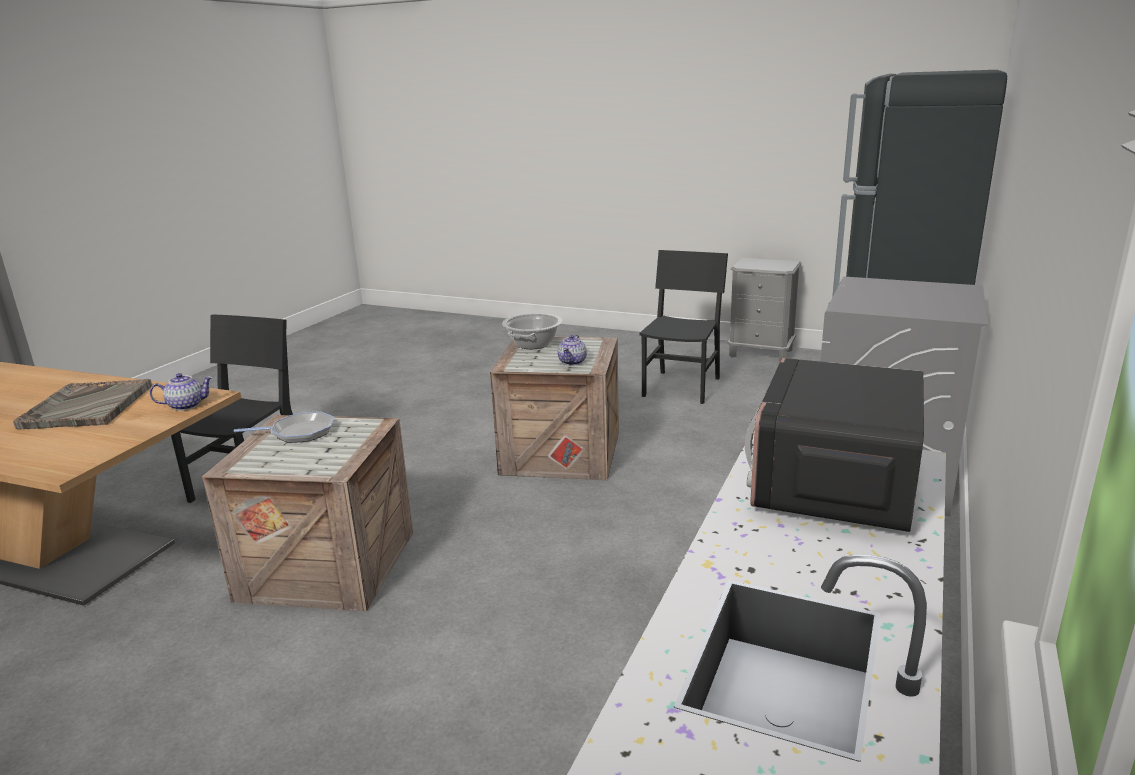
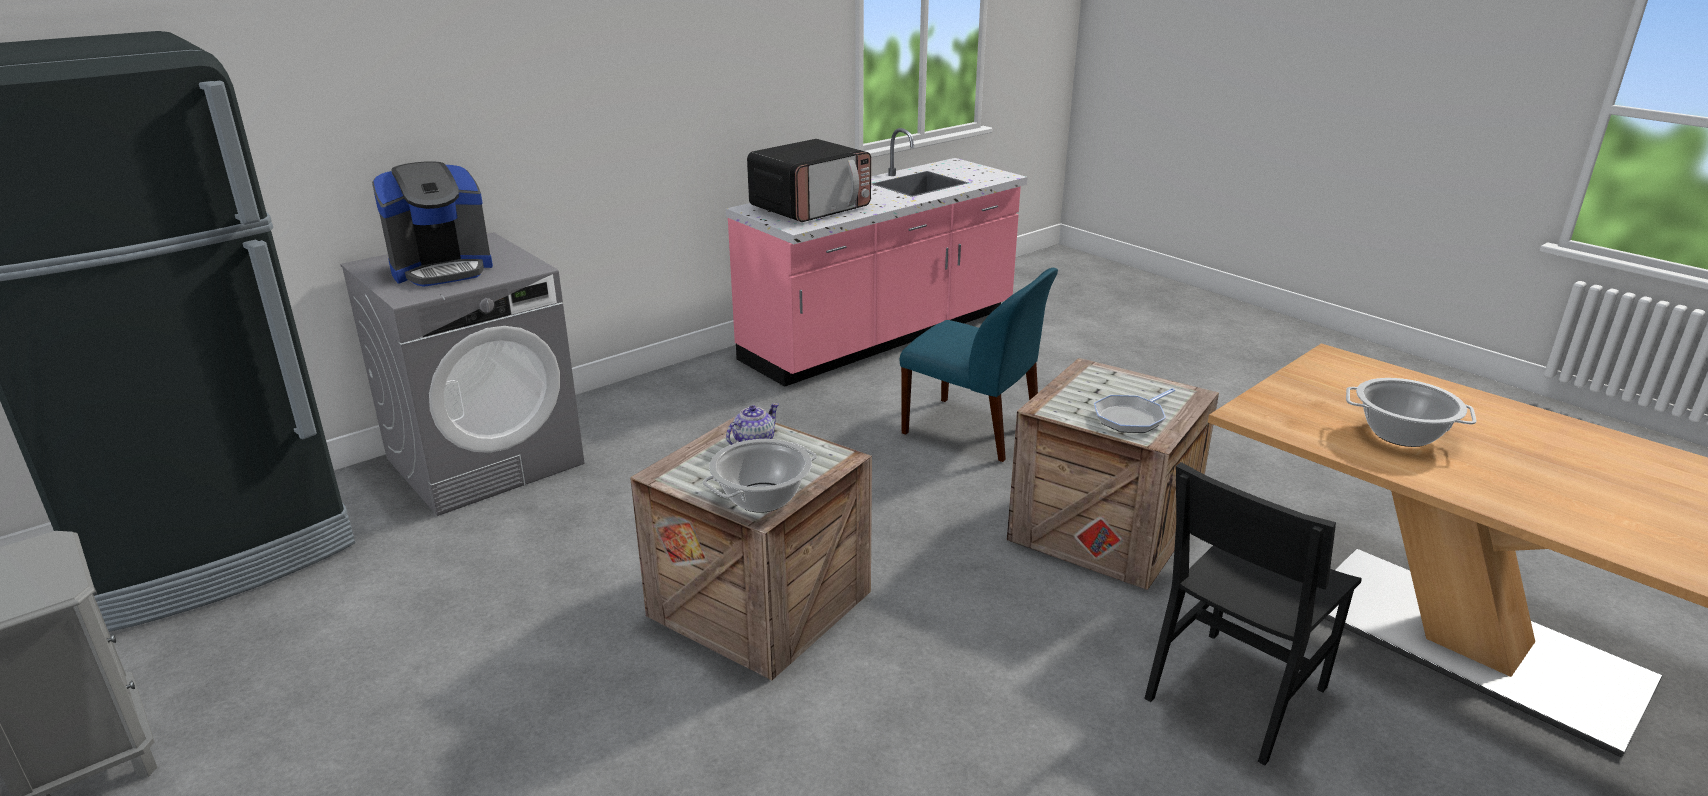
camera: 155 degrees left, 5 degrees up
grey tray [13,379,152,429] -> cooking pot [1346,378,1477,447]
teapot [150,373,213,411] -> none
frying pan [234,411,334,443] -> frying pan turned 60 degrees counterclockwise [1094,388,1175,433]
black chair [639,250,728,404] -> none
none -> coffee machine [372,161,493,287]
none -> blue chair [899,268,1058,462]

